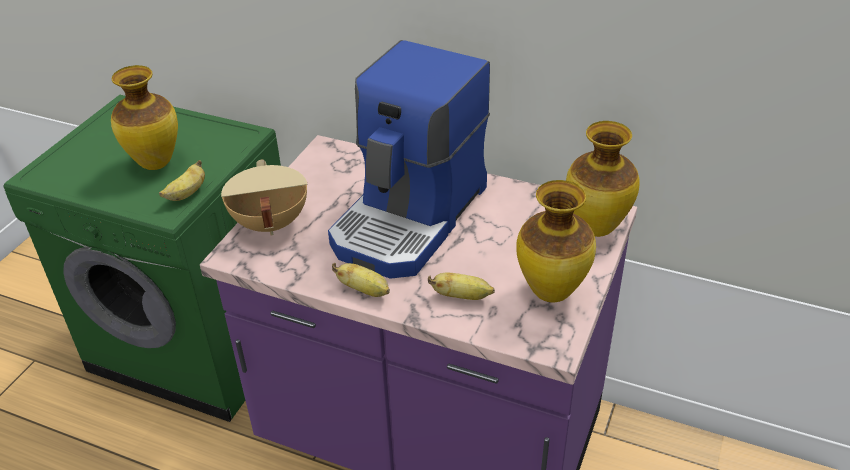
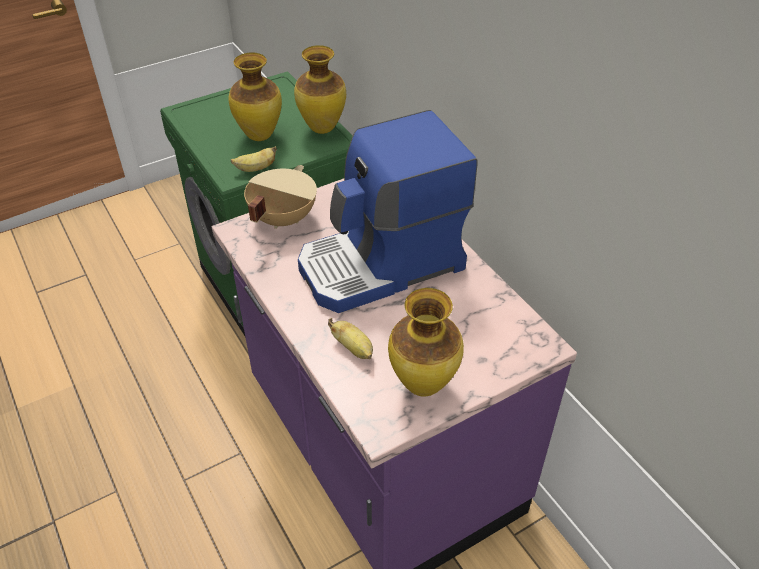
camera: 35 degrees right, 5 degrees up
banana [332,263,390,297] -> none
vase [566,121,639,237] -> vase moved to [294,45,346,134]

